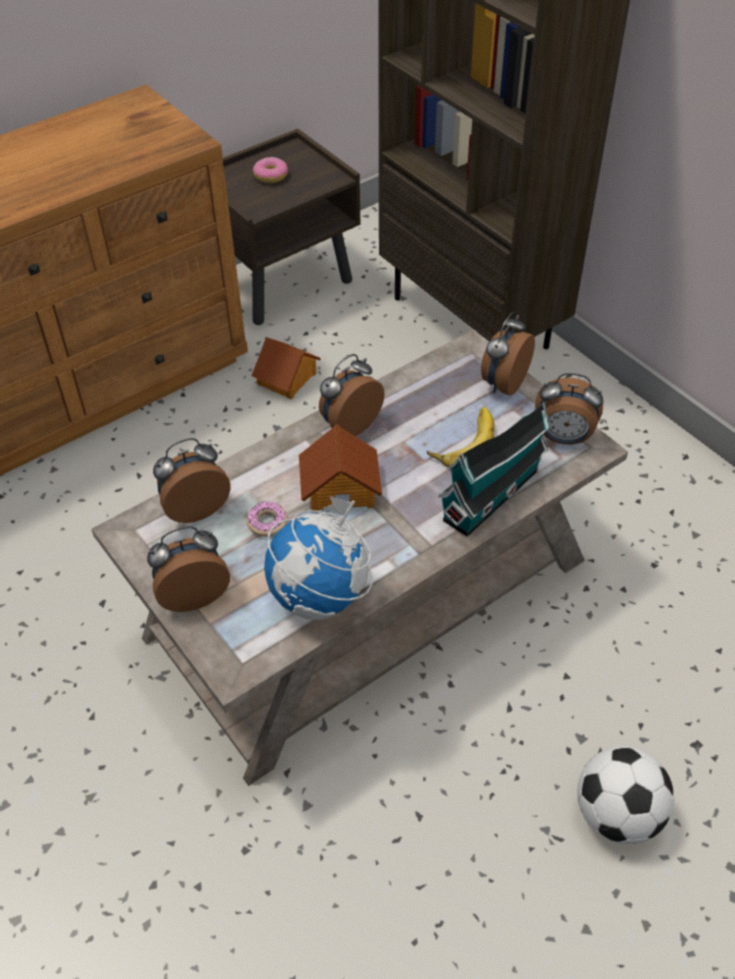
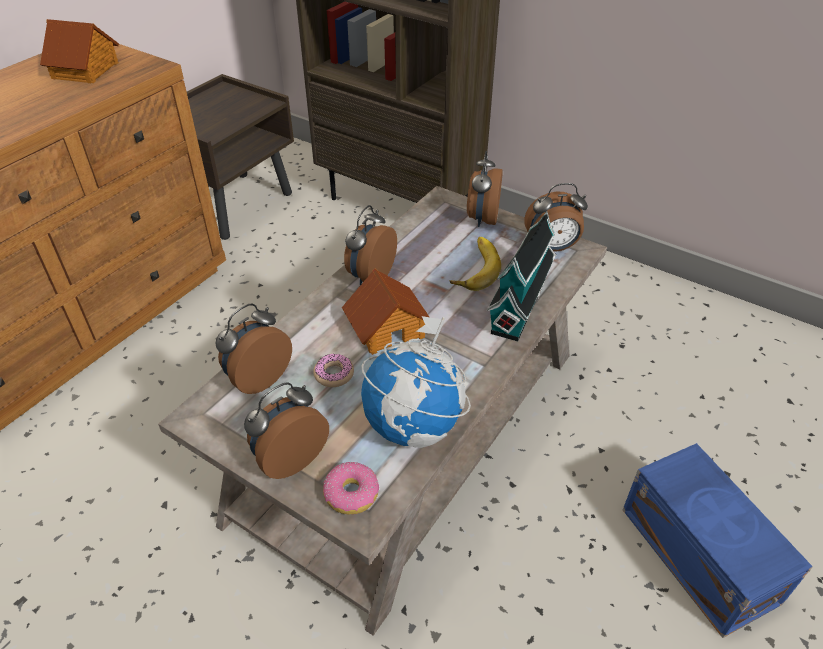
camera: 20 degrees left, 5 degrees down
toy house [252,337,321,399] -> toy house moved to [40,19,119,83]
donut [253,157,288,183] -> donut moved to [323,462,379,515]
football [577,746,674,844] -> blue storage box [623,443,813,638]

